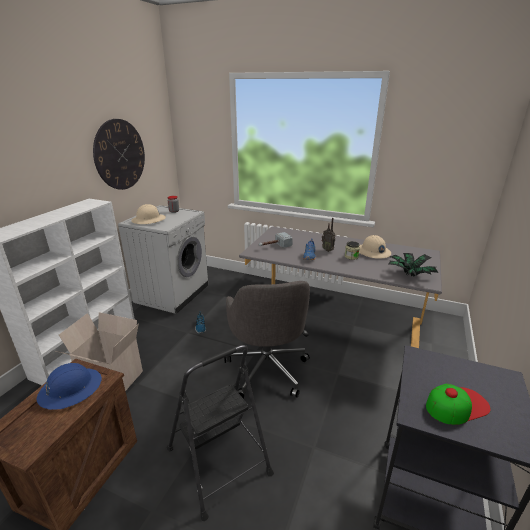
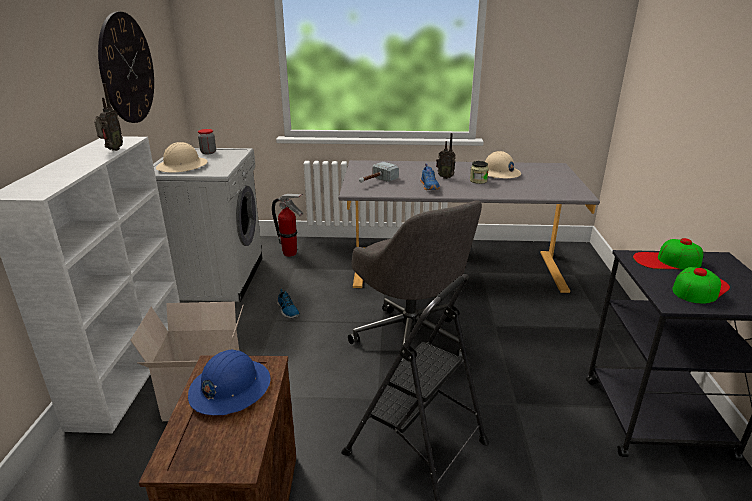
camera: 20 degrees left, 0 degrees up
potted plant [388,253,438,277] -> none
none -> radio [94,83,123,151]
none -> fire extinguisher [272,194,303,257]
none -> cap [633,238,703,270]

